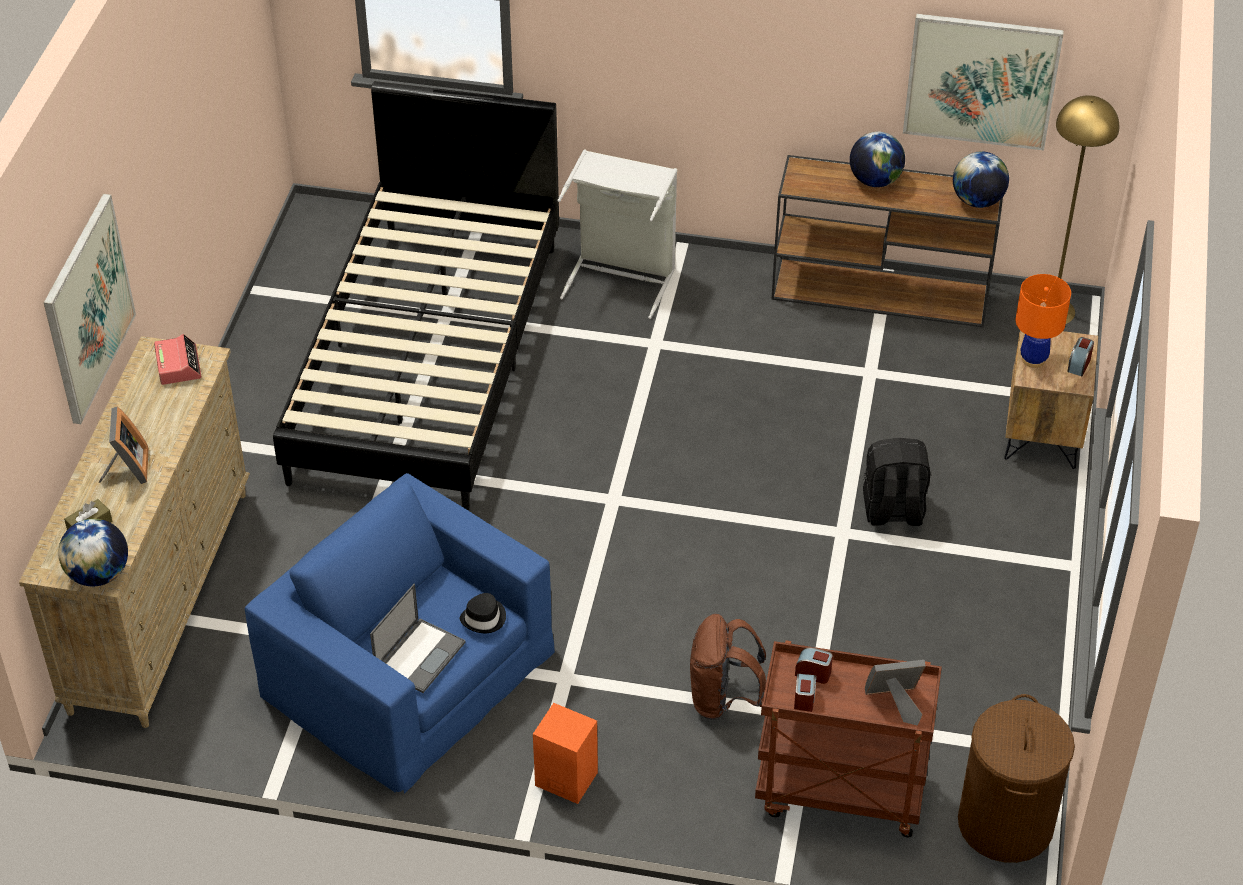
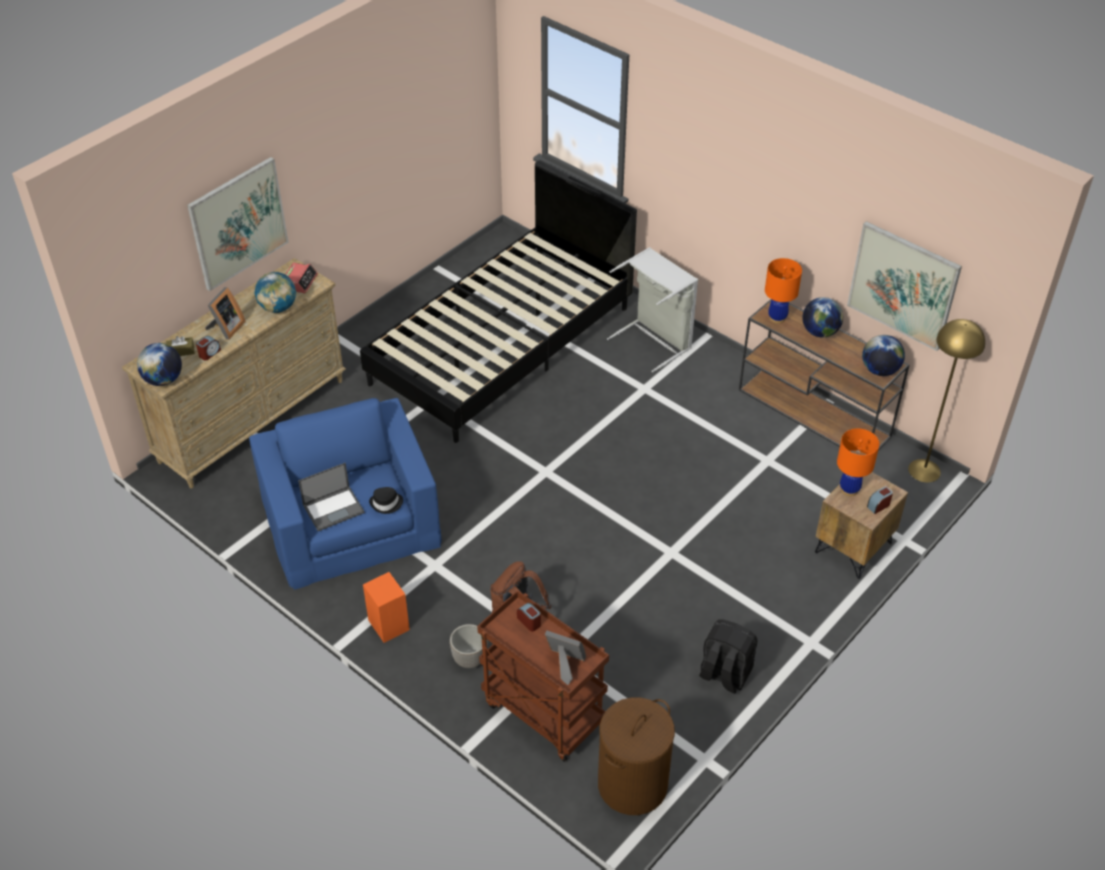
camera: 30 degrees right, 0 degrees up
alarm clock [794,674,816,712] -> alarm clock moved to [196,336,221,361]
black backpack [863,438,930,526] -> black backpack moved to [699,619,757,693]
none -> globe [254,272,296,313]
none -> planter [450,624,483,668]
none -> orange table lamp [765,258,802,323]

